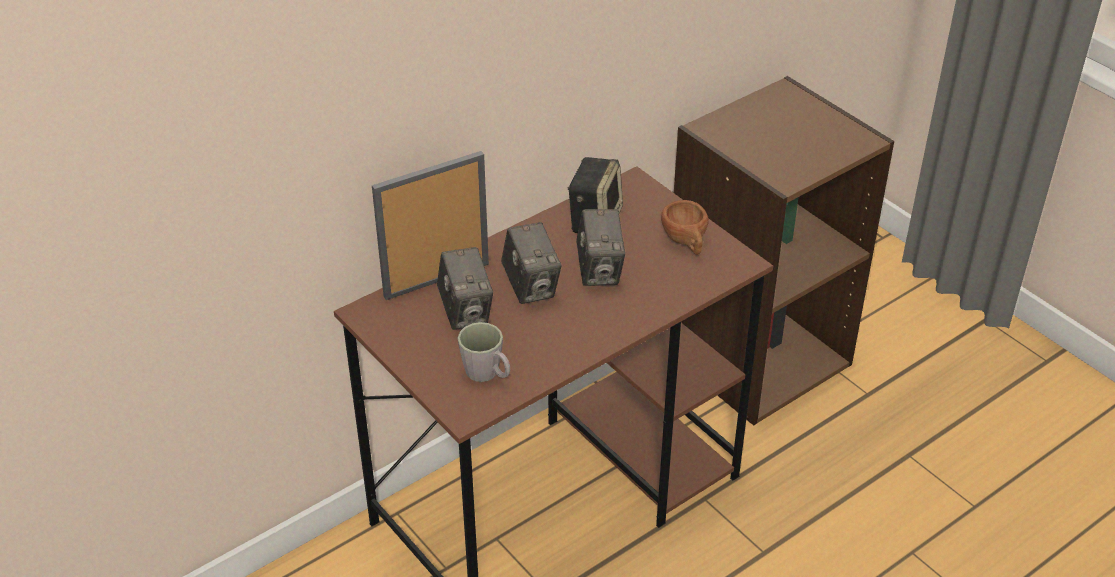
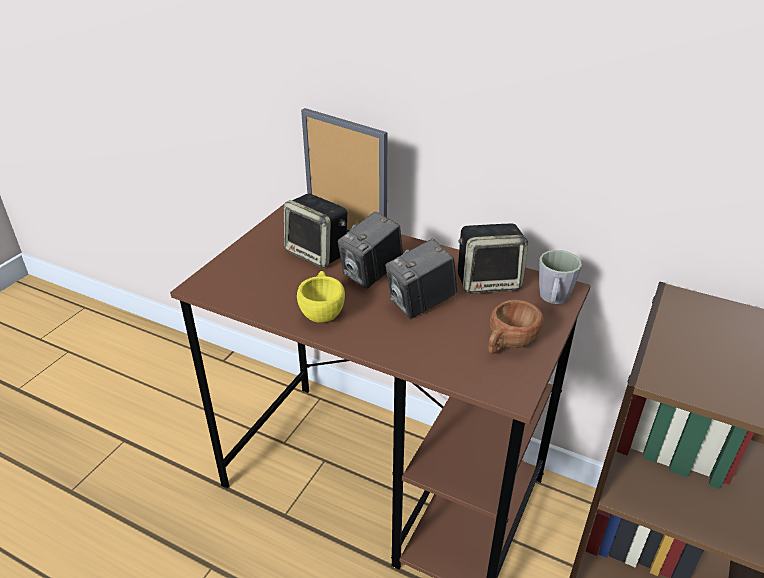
camera: 65 degrees right, 5 degrees down
camera [437,247,493,330] -> speaker [284,194,347,268]
grey mug [457,322,510,382] -> grey mug moved to [539,250,582,304]
none -> yellow cup [297,271,345,323]

